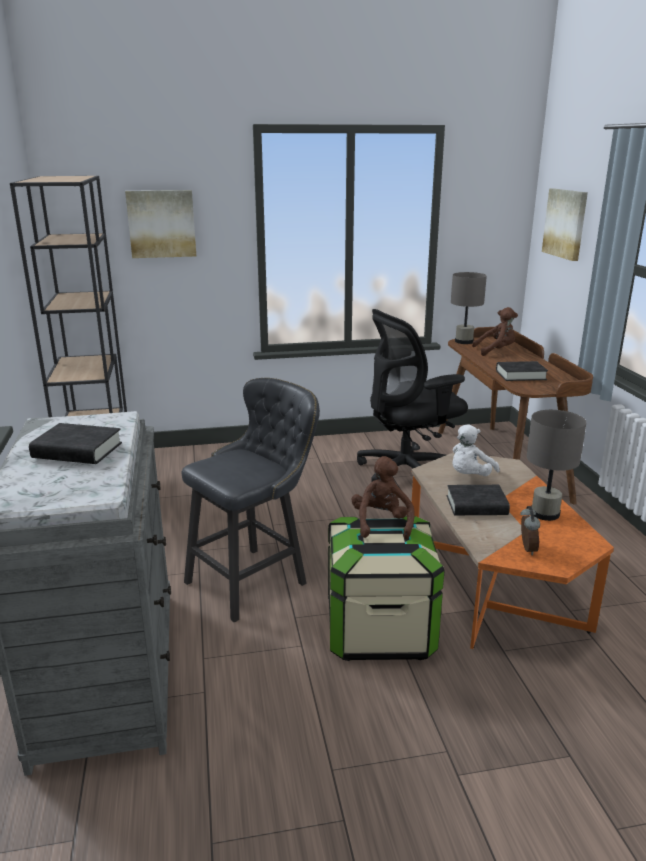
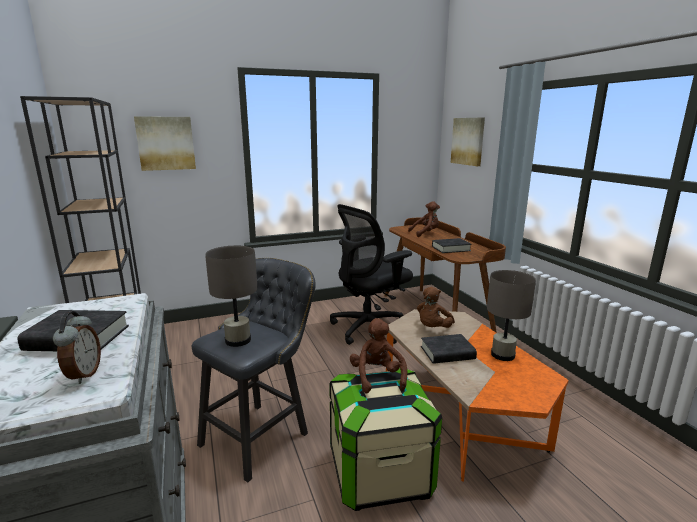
camera: 10 degrees left, 5 degrees down
grey table lamp [451,272,487,344] -> grey table lamp moved to [205,246,257,347]
white plush toy [452,424,500,476] -> brown plush toy [417,287,455,328]
alarm clock [520,506,540,555] -> alarm clock moved to [53,311,101,384]

